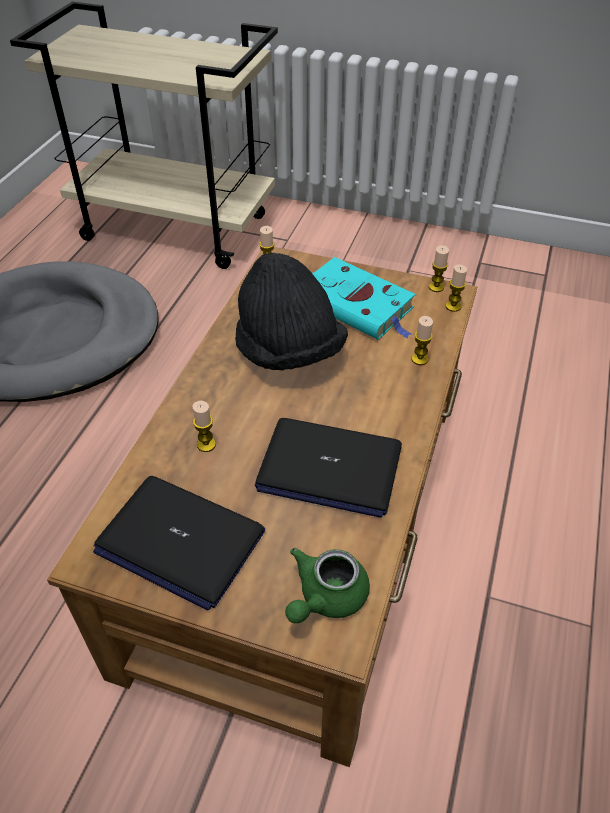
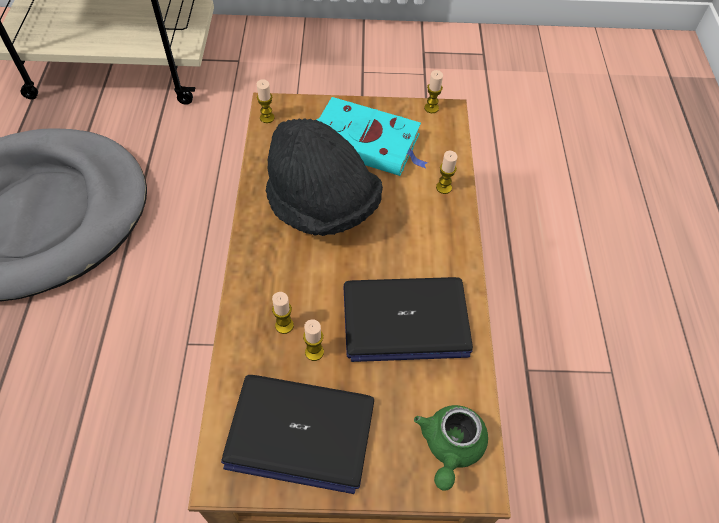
camera: 20 degrees left, 10 degrees up
candle [446,264,467,312] -> candle moved to [303,319,324,361]

